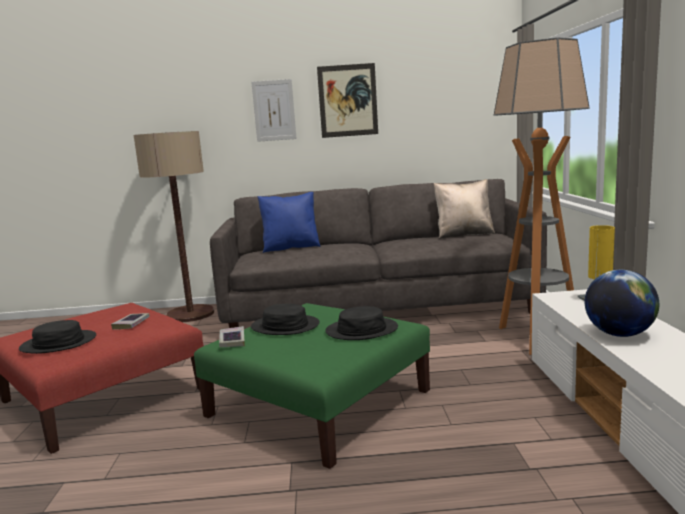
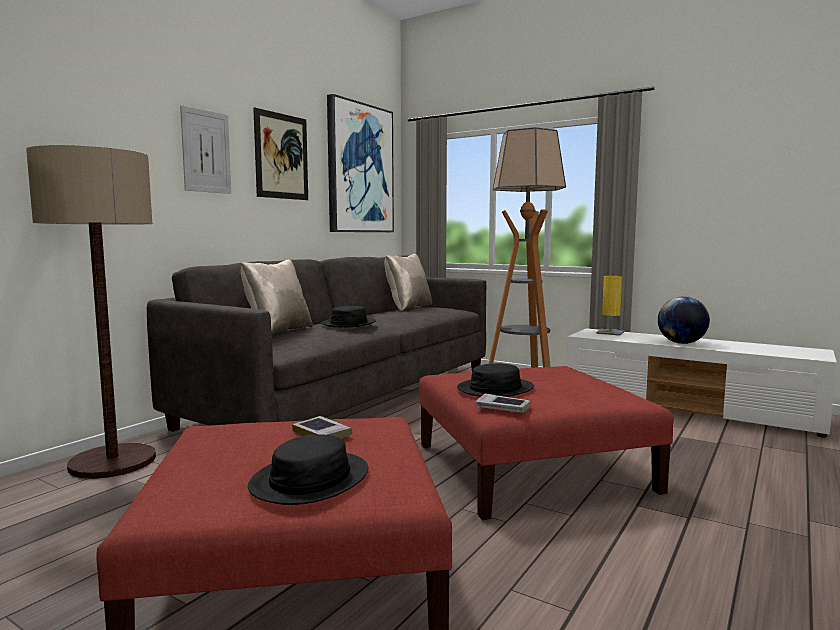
camera: 55 degrees left, 5 degrees down
green ottoman [194,303,430,469] -> red ottoman [419,366,674,520]
blue pillow [257,192,321,253] -> beige pillow [241,260,313,336]
black hat [325,306,398,340] -> black hat moved to [321,306,376,327]
none -> picture [327,94,394,232]

